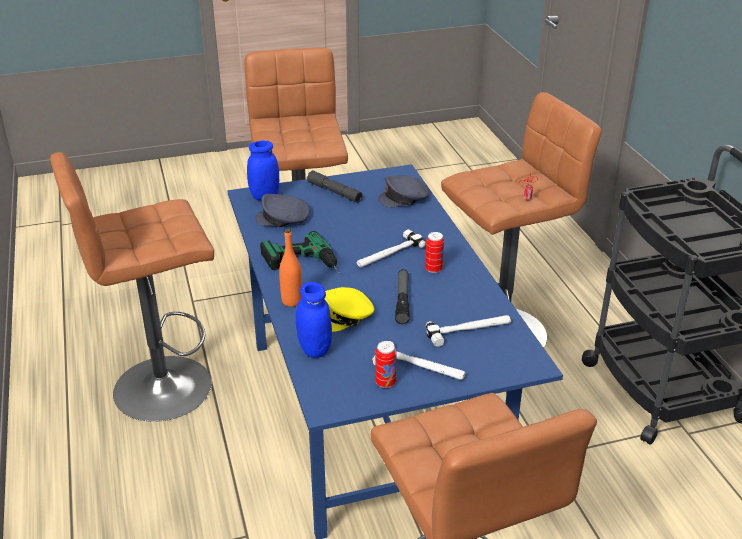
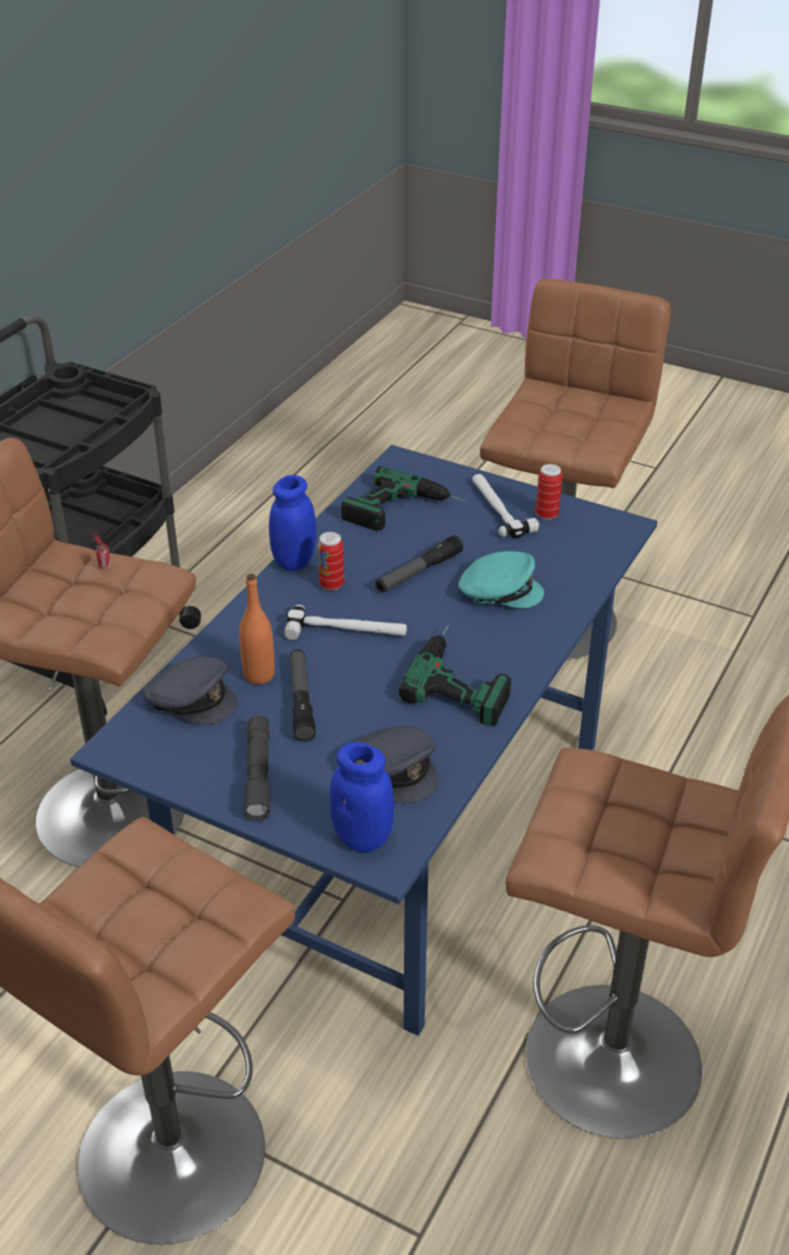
camera: 135 degrees left, 5 degrees up
orange bottle [279,229,302,307] -> orange bottle moved to [239,574,275,684]
blue jar [296,282,332,358] -> blue jar moved to [269,475,316,571]
yellow cap [324,287,374,332] -> turquoise cap [458,551,544,608]
hammer [426,315,511,347] -> power drill [341,466,466,531]
none -> flashlight [290,649,316,742]

